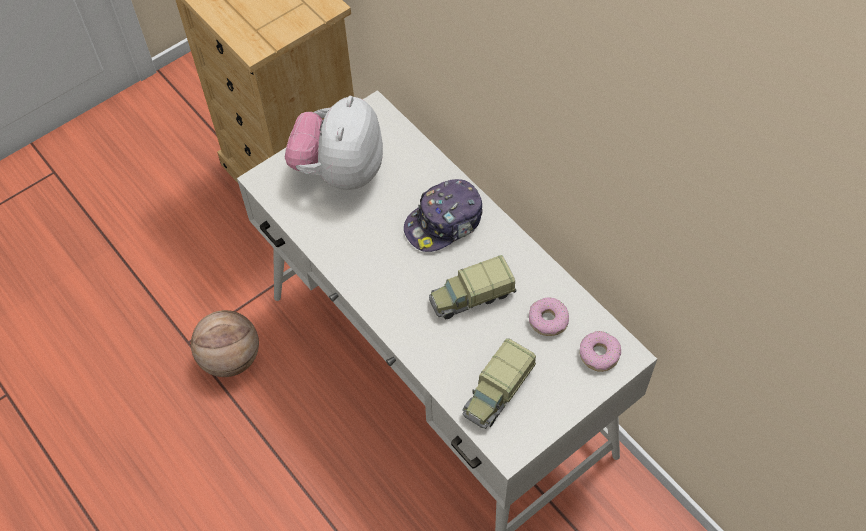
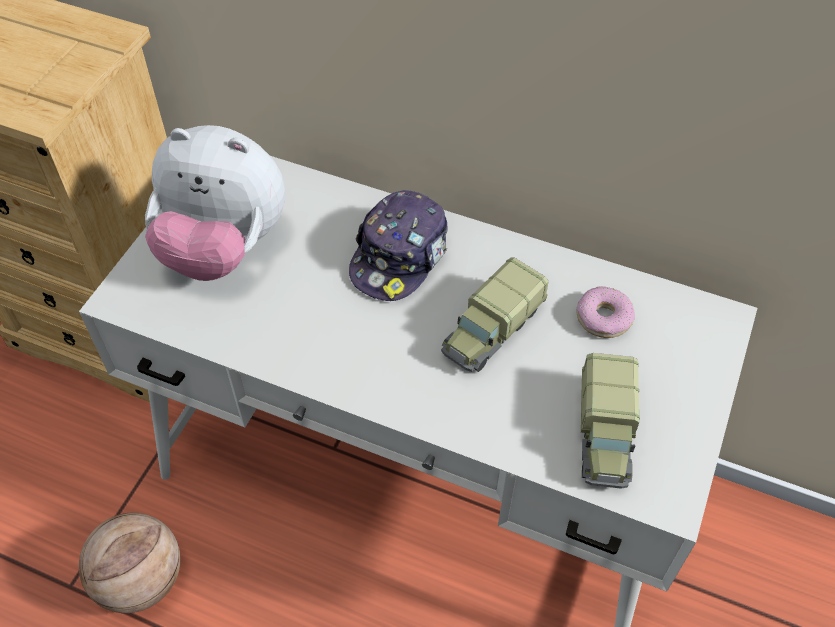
camera: 30 degrees left, 5 degrees down
plush toy [285,96,383,190] -> plush toy turned 60 degrees counterclockwise [145,125,285,281]
donut [580,331,621,372] -> none

